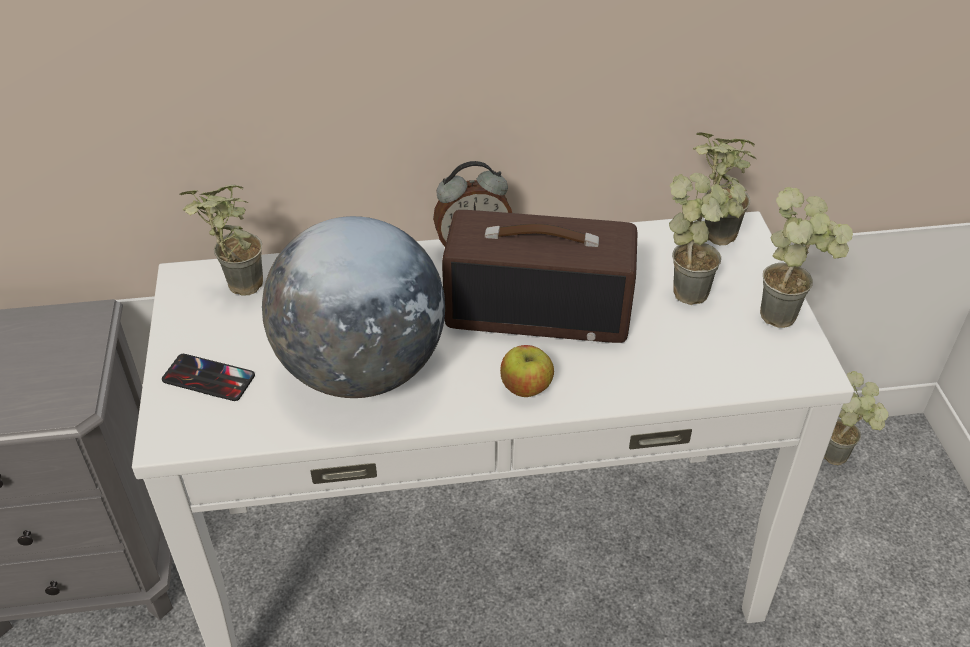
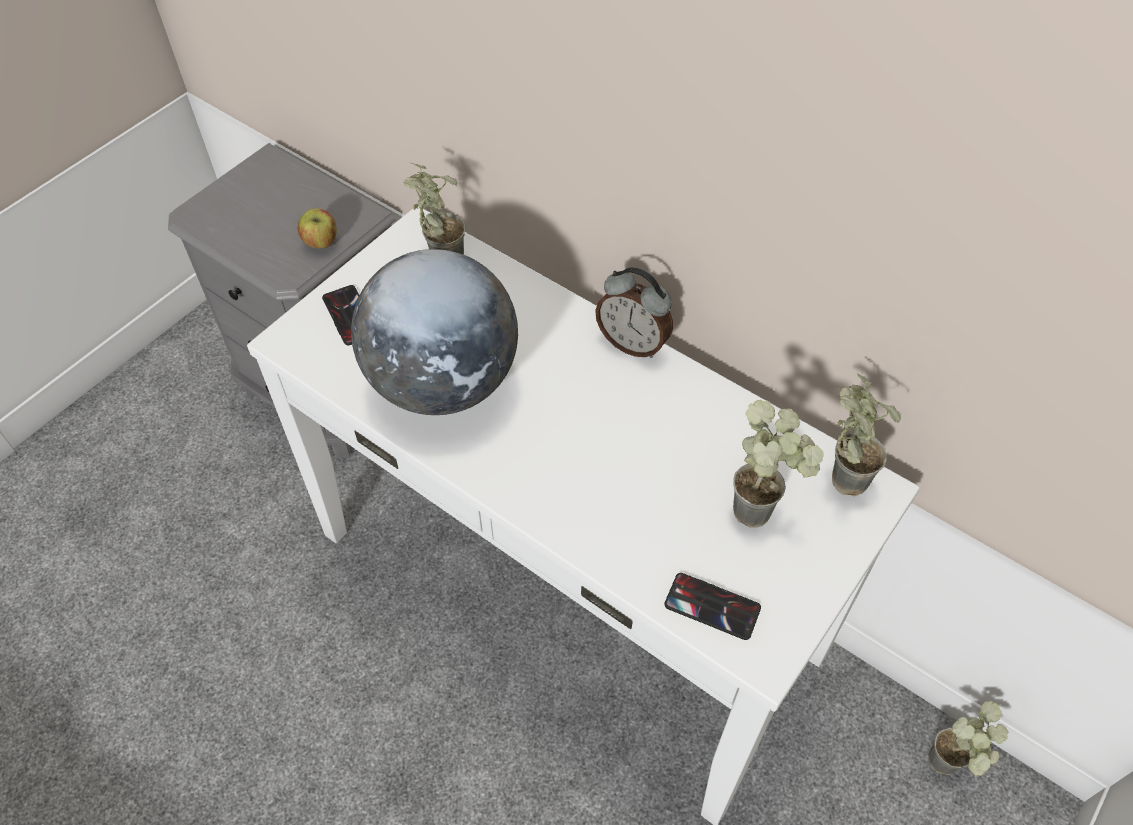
camera: 45 degrees right, 10 degrees up
radio [442,210,637,343] -> none
apple [500,345,554,397] -> apple moved to [298,208,337,249]
potted plant [760,187,853,328] -> none
none -> phone [664,573,761,640]

